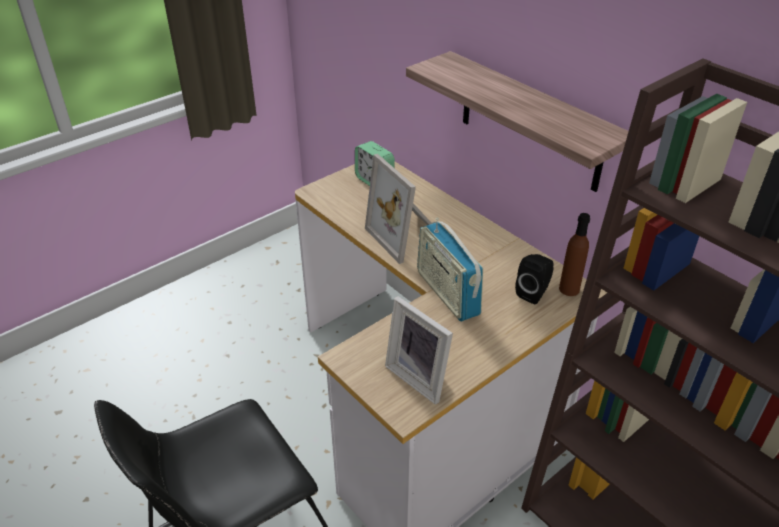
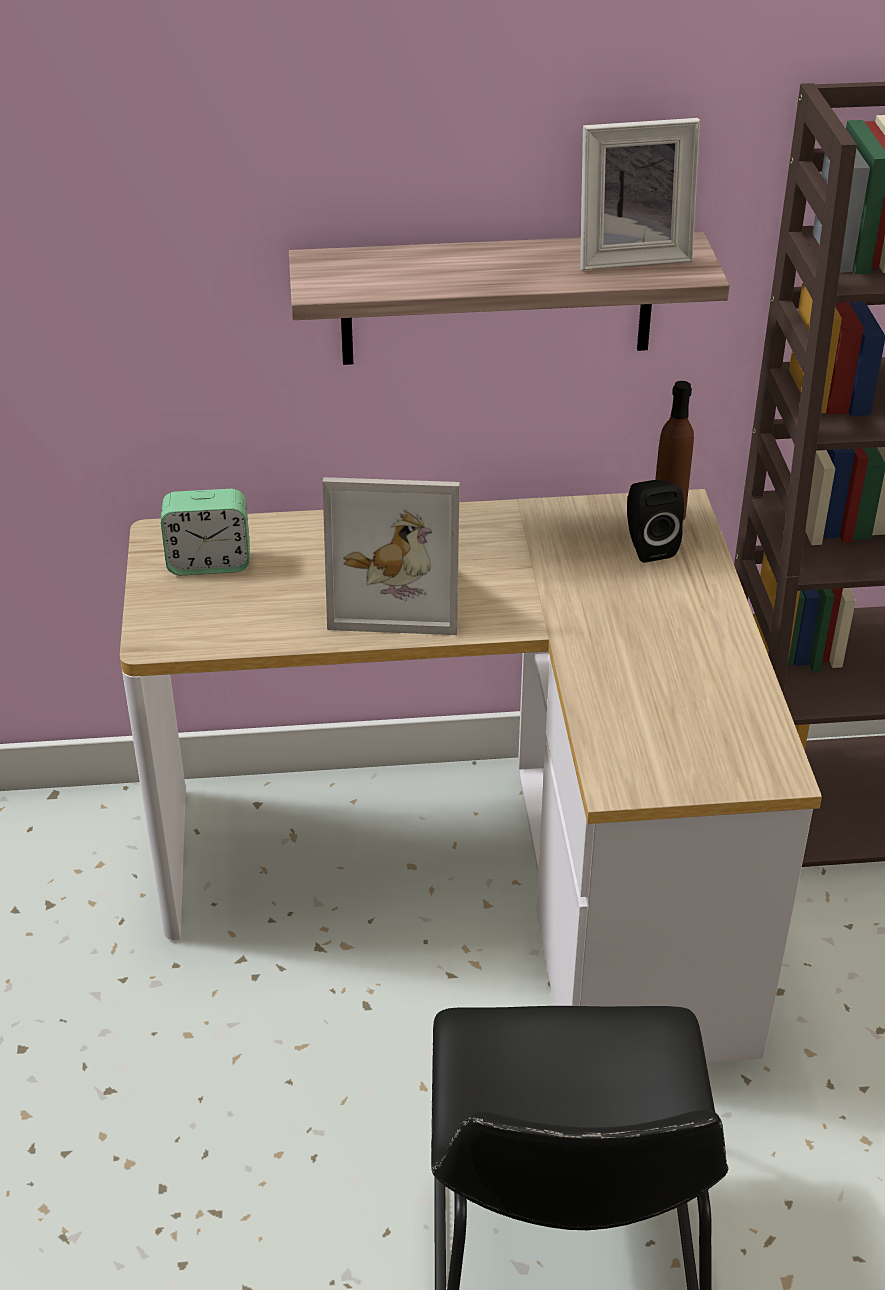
camera: 55 degrees left, 0 degrees up
picture frame [385,296,453,405] -> picture frame moved to [580,118,700,270]
radio [417,218,483,322] -> none

